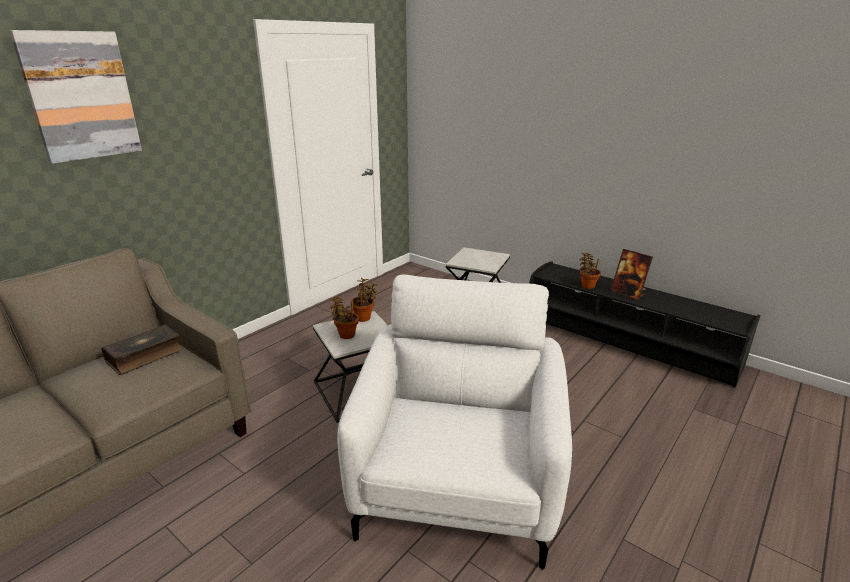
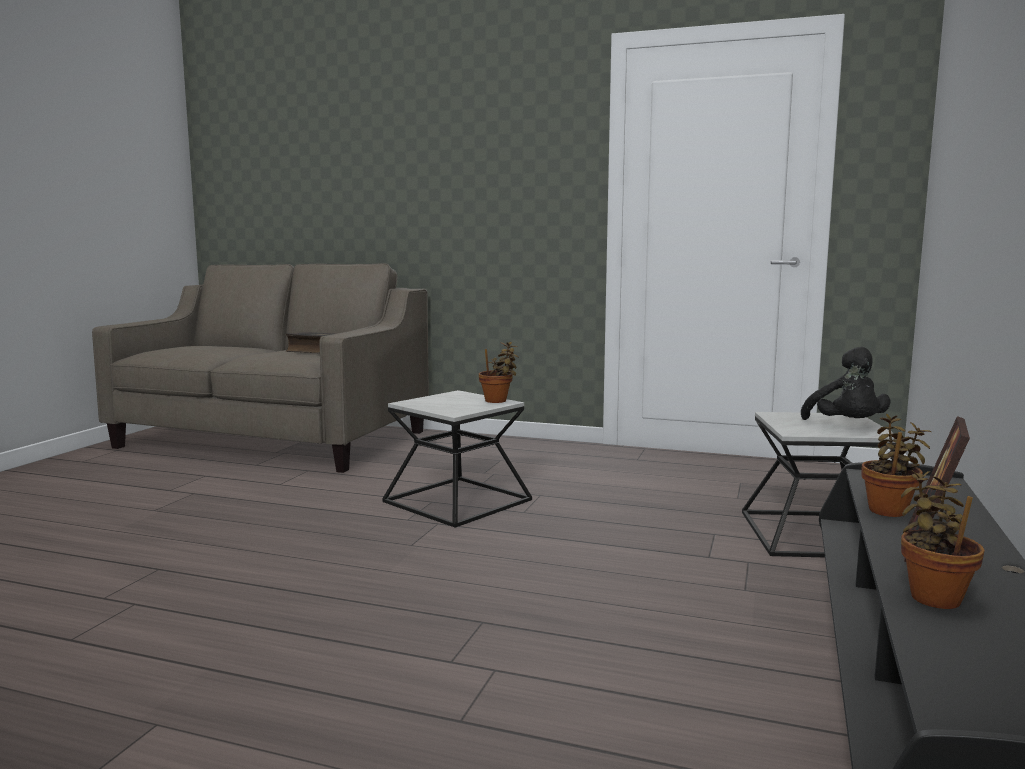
camera: 70 degrees right, 15 degrees down
picture [10,30,142,164] -> none
potted plant [329,296,359,339] -> potted plant moved to [901,470,985,609]
white armchair [337,274,572,570] -> none
none -> black plush toy [801,347,890,420]

